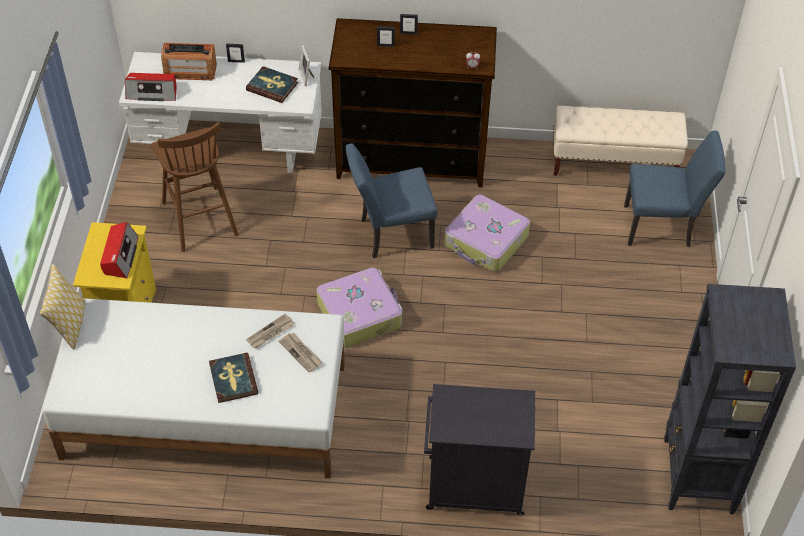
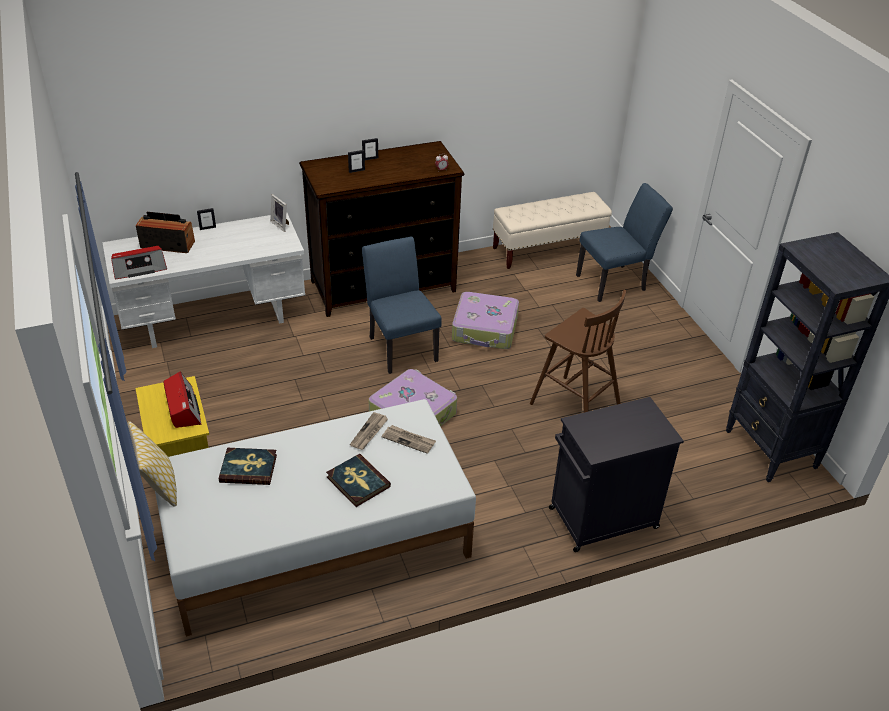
camera: 25 degrees left, 10 degrees down
brown stool [151,122,238,252] -> brown stool moved to [530,290,626,412]
radio [161,43,217,80] -> radio turned 150 degrees counterclockwise [136,212,195,253]
book [246,66,298,103] -> book moved to [219,448,277,485]
blue chair [346,144,437,258] -> blue chair turned 105 degrees clockwise [362,236,442,374]

